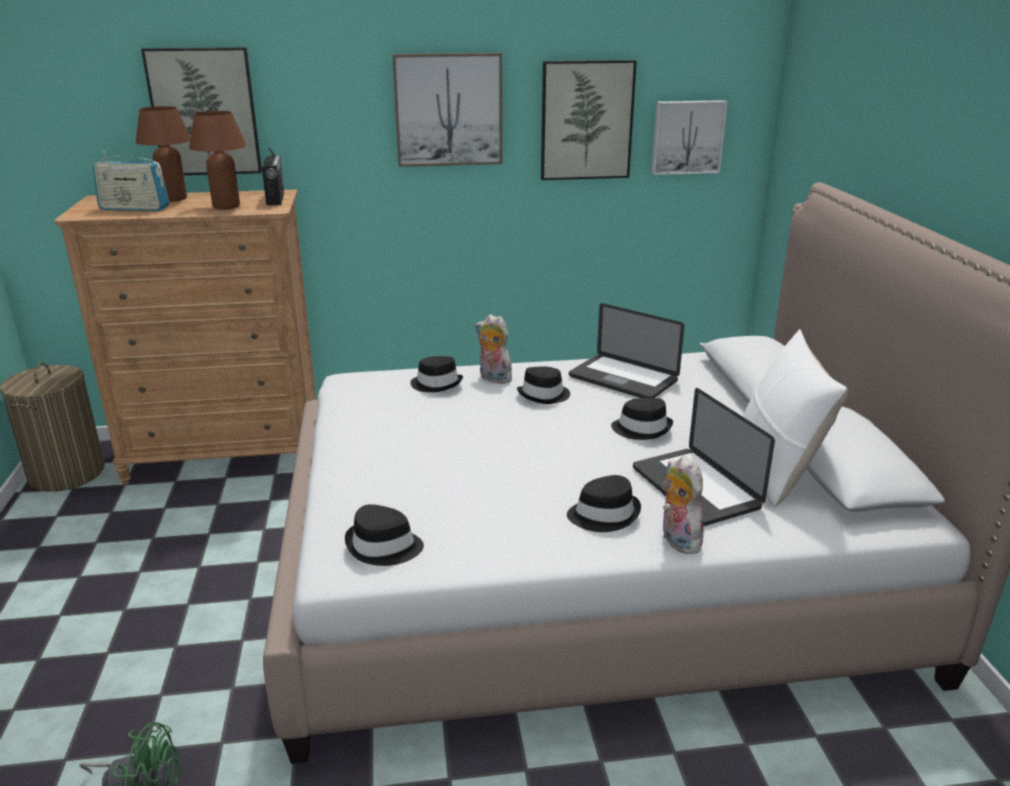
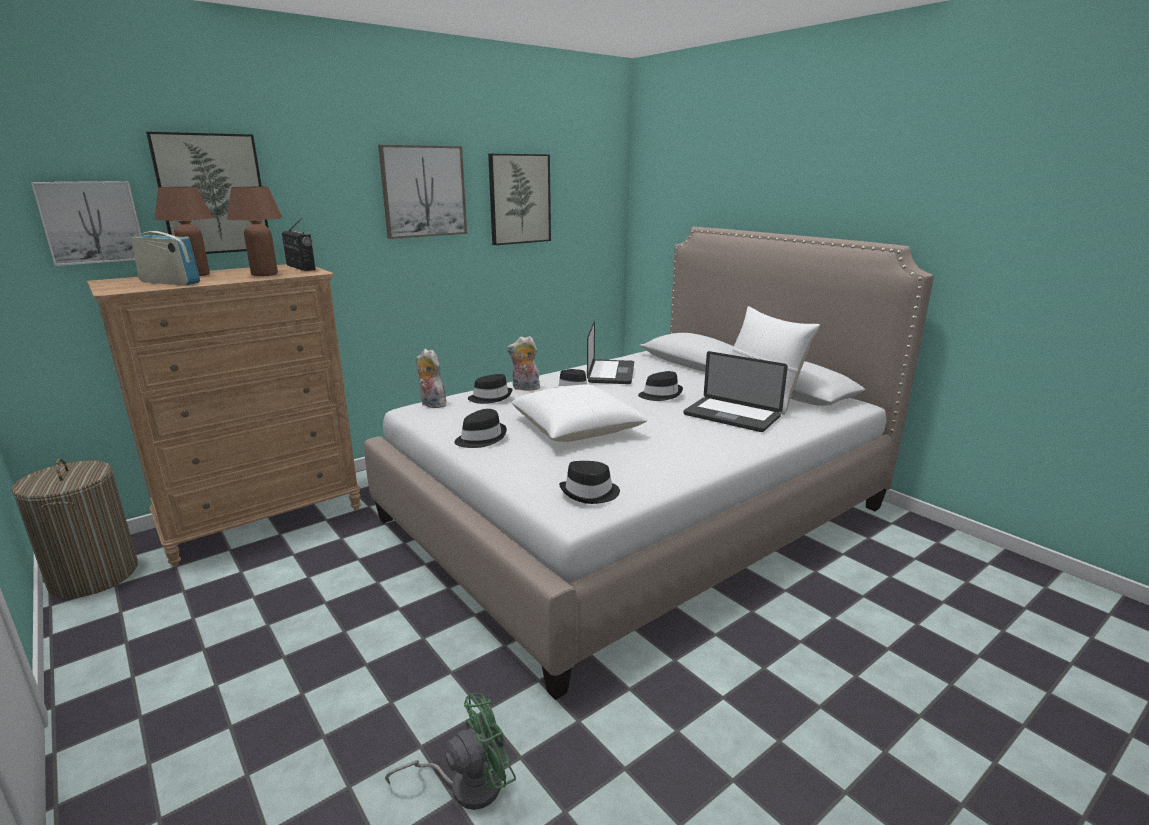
camera: 30 degrees left, 5 degrees down
radio [93,151,169,211] -> radio turned 135 degrees counterclockwise [131,226,200,285]
black hat [567,475,641,532] -> black hat moved to [455,409,507,448]
laptop [569,303,684,398] -> laptop turned 90 degrees counterclockwise [587,321,634,384]
picture [651,100,728,175] -> picture moved to [31,181,142,266]
plush toy [662,456,704,554] -> plush toy moved to [416,349,446,408]
none -> white pillow [511,384,648,442]

